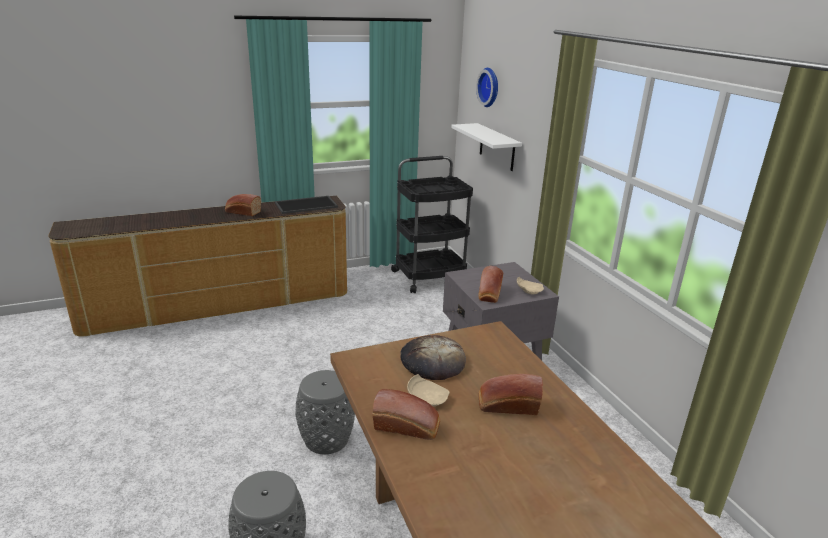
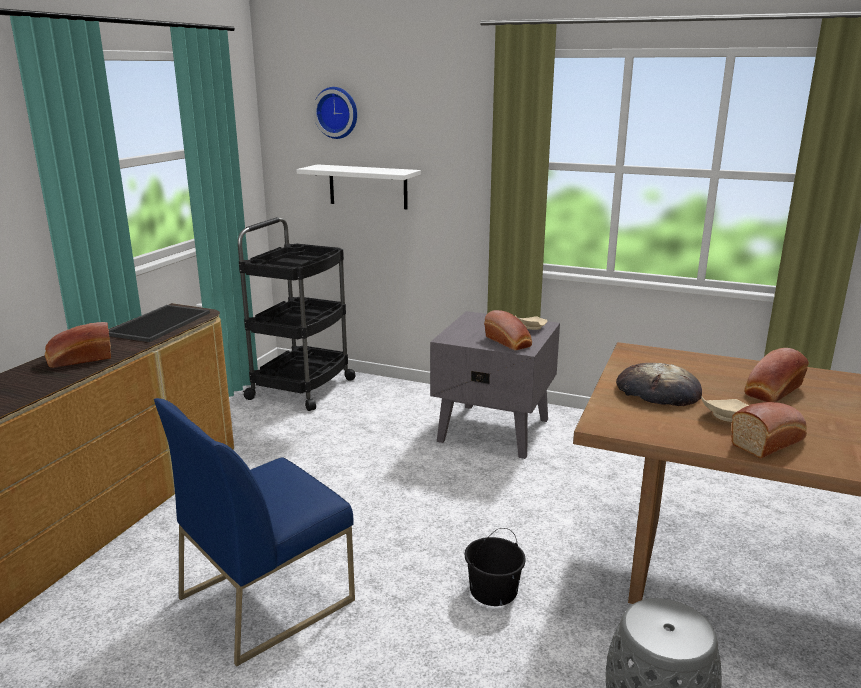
camera: 45 degrees left, 5 degrees down
grey stool [295,370,355,454] -> black bucket [465,528,525,606]
none -> blue chair [154,398,355,666]

